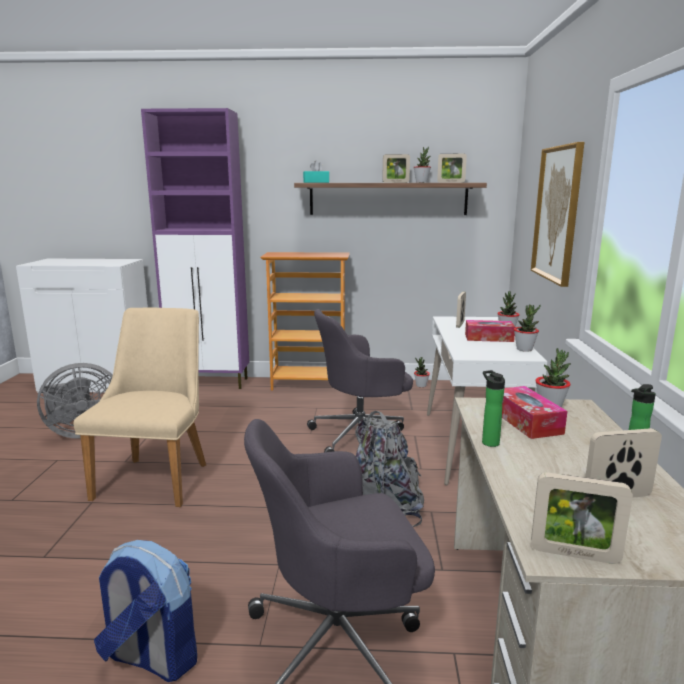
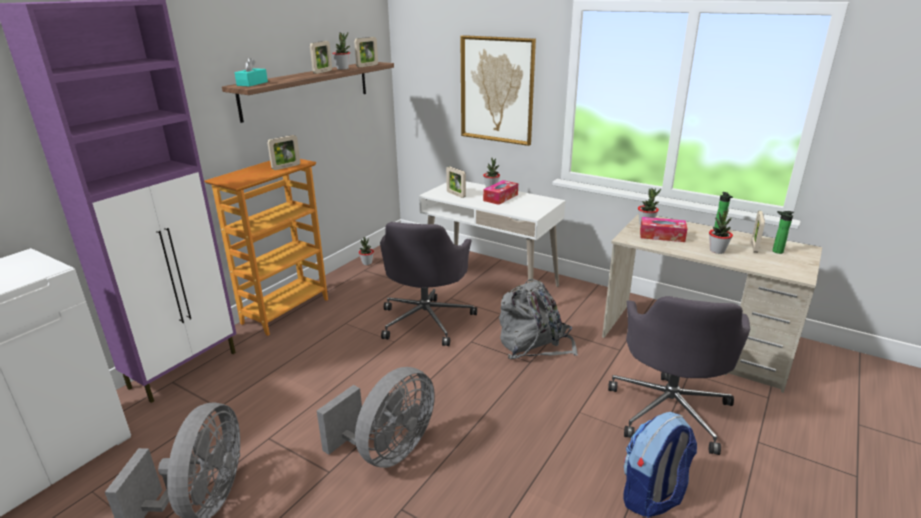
camera: 60 degrees left, 10 degrees up
beige chair [73,308,206,507] -> grey fan [317,367,435,468]
bottle [482,370,505,447] -> bottle moved to [772,211,794,254]
potted plant [514,304,541,352] -> potted plant moved to [709,209,733,254]
picture frame [531,473,633,564] -> picture frame moved to [267,135,300,170]

